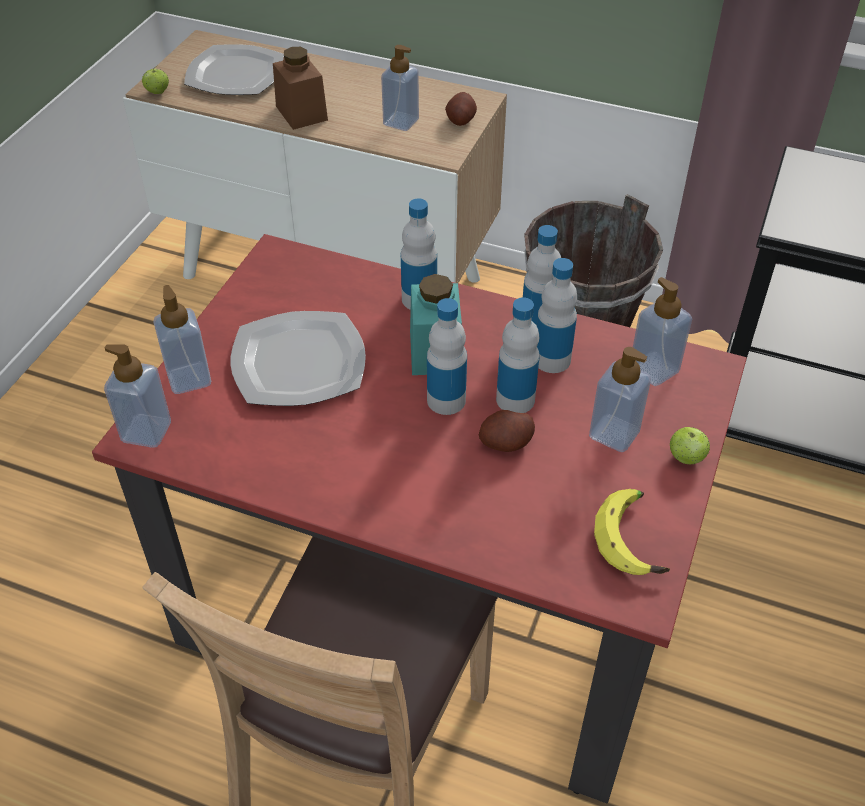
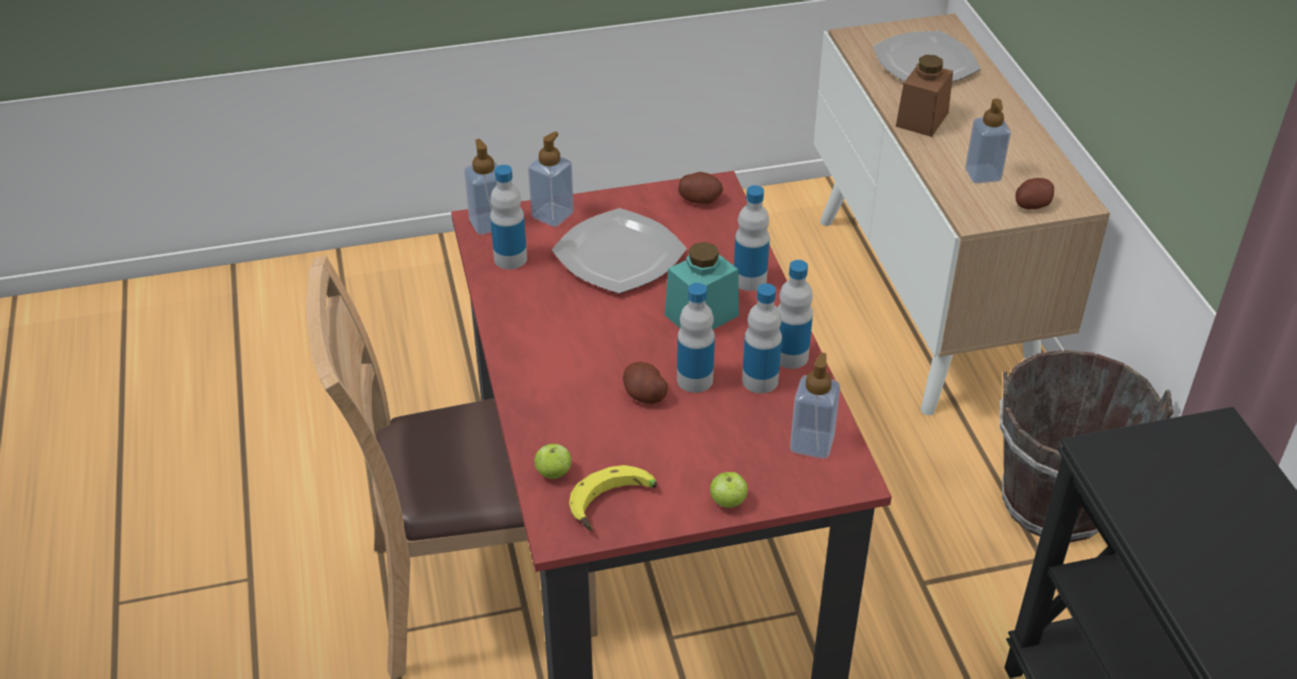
camera: 55 degrees right, 5 degrees down
apple [142,66,169,94] -> apple moved to [534,444,572,479]
bottle [427,298,467,415] -> bottle moved to [490,165,527,269]
soap dispenser [589,347,651,452] -> none
none -> potato [678,172,723,204]

